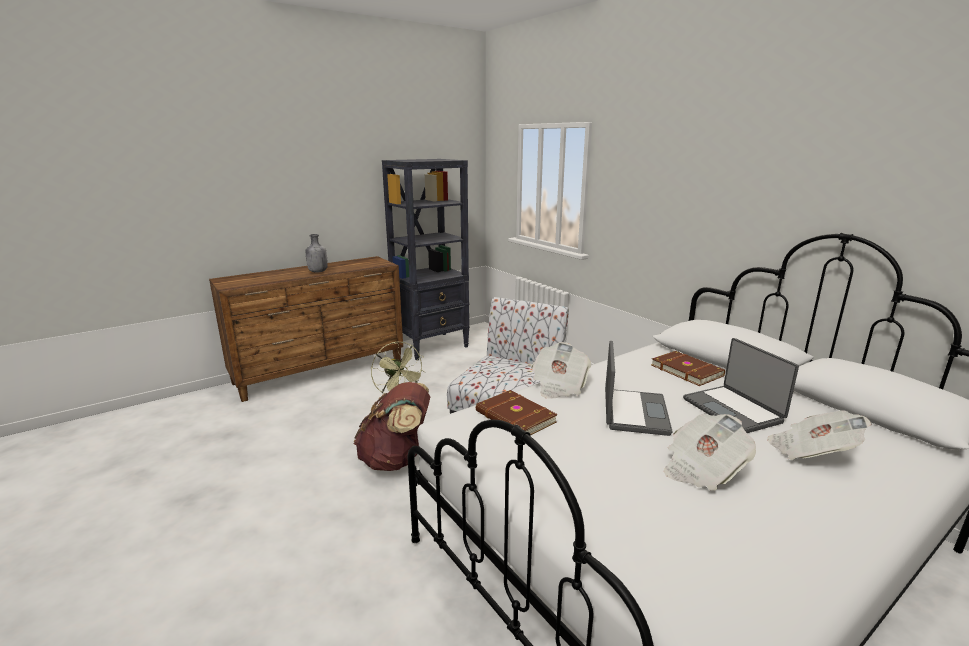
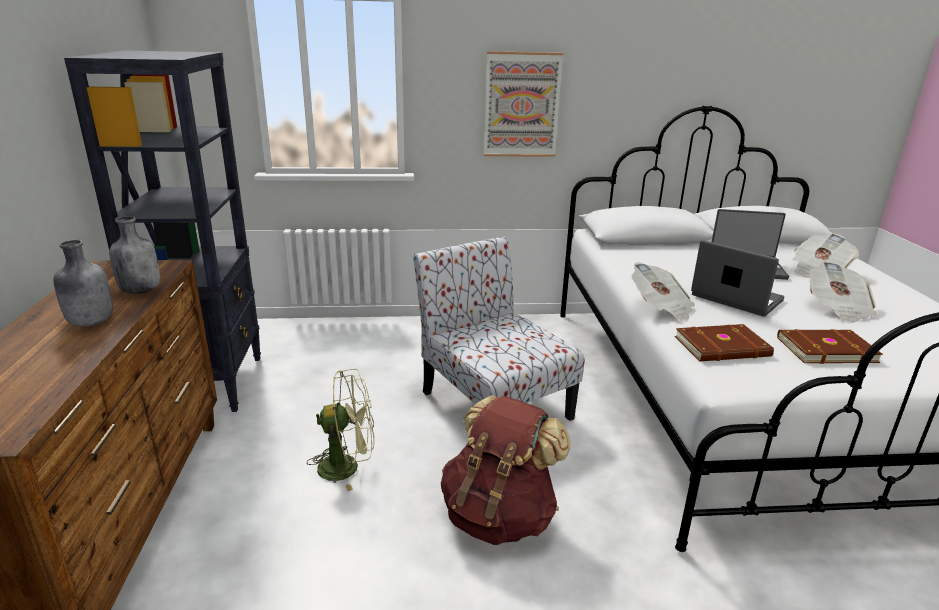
camera: 60 degrees left, 5 degrees up
brown book [651,351,725,386] -> brown book moved to [777,329,883,364]
none -> grey bottle [109,216,160,294]
none -> picture [484,51,563,157]

